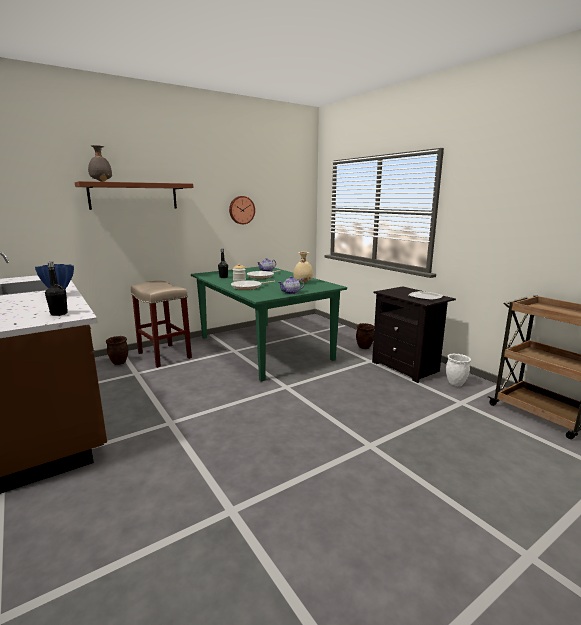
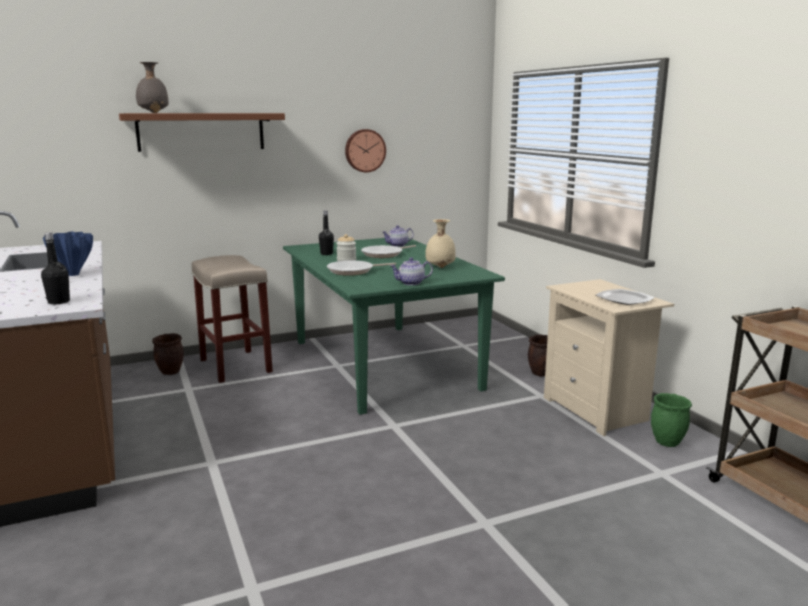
camera: 10 degrees right, 0 degrees up
black nightstand [372,286,456,383] -> beige nightstand [544,279,674,436]
white planter [446,354,471,386] -> green planter [651,393,692,447]

